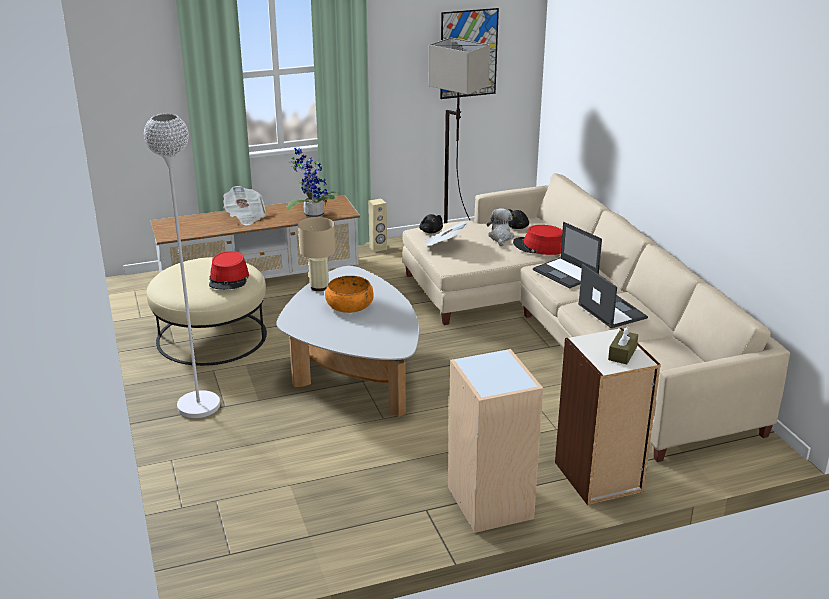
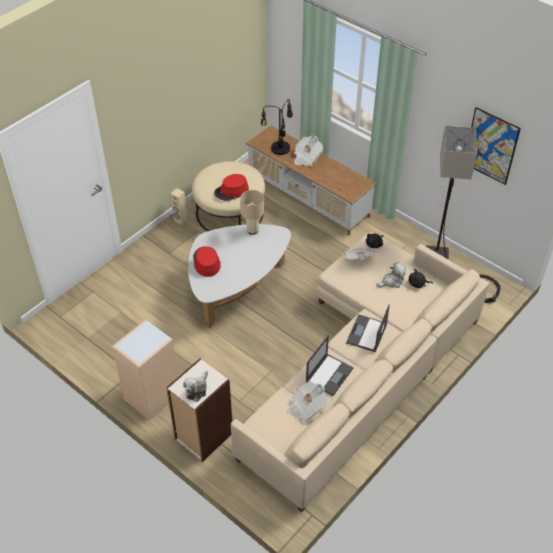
camera: 60 degrees right, 20 degrees up
white floor lamp [144,113,220,418] -> none
potted plant [286,148,340,218] -> none
orange bowl [325,276,374,313] -> none
beige speaker [368,199,387,252] -> beige speaker moved to [170,188,188,225]
red hat [513,225,563,255] -> red hat moved to [193,246,221,277]
brown tissue box [608,327,638,364] -> plush toy [183,371,208,402]
none -> table lamp [261,99,293,155]
none -> newspaper [287,382,327,422]

